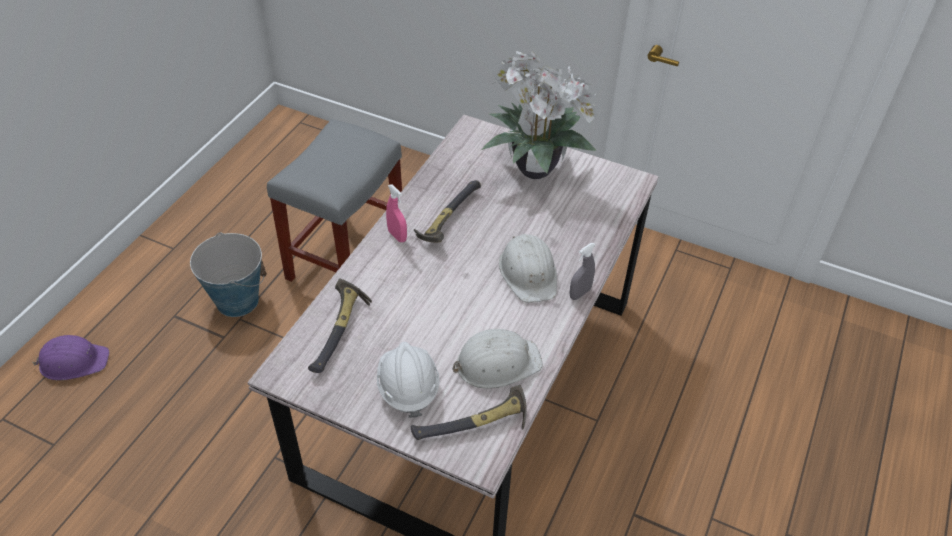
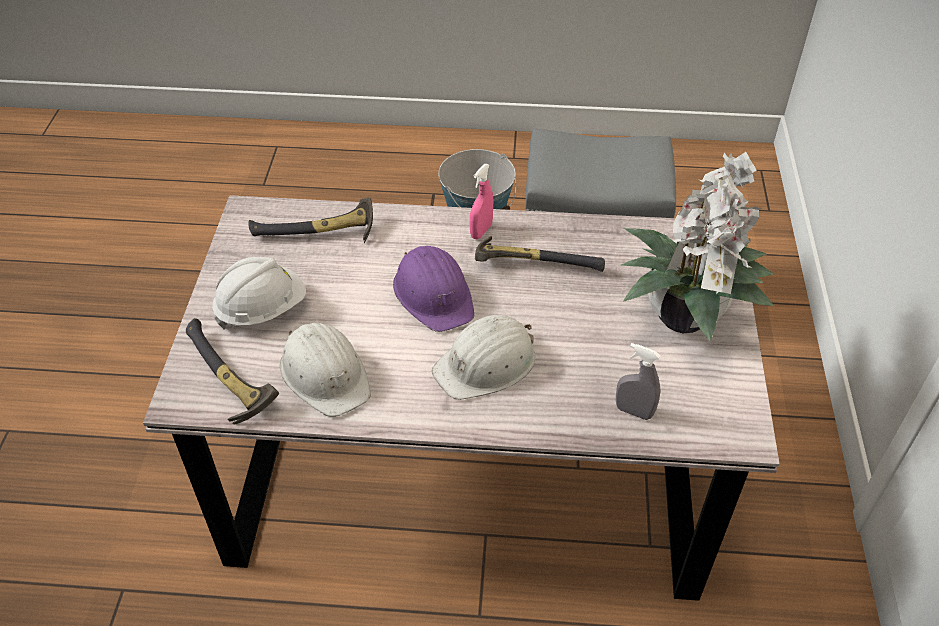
camera: 70 degrees right, 0 degrees up
purple hard hat [33,335,109,380] -> purple hard hat moved to [393,246,474,332]
grey spray bottle [570,243,596,300] -> grey spray bottle moved to [616,343,661,420]

